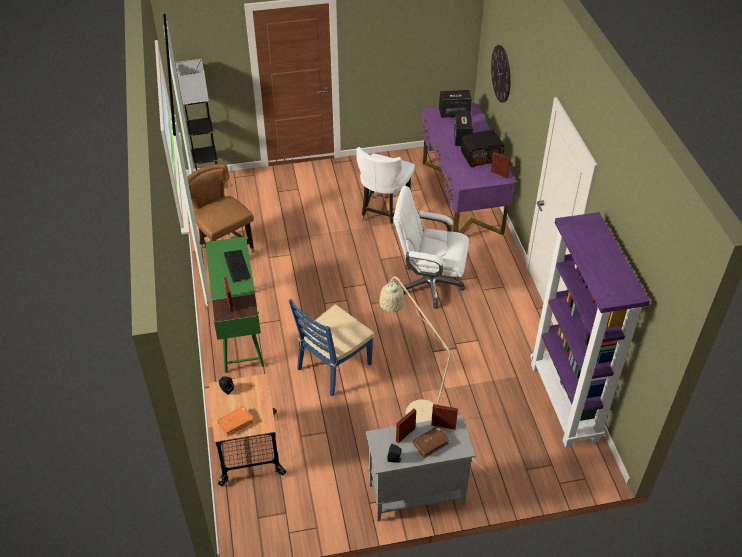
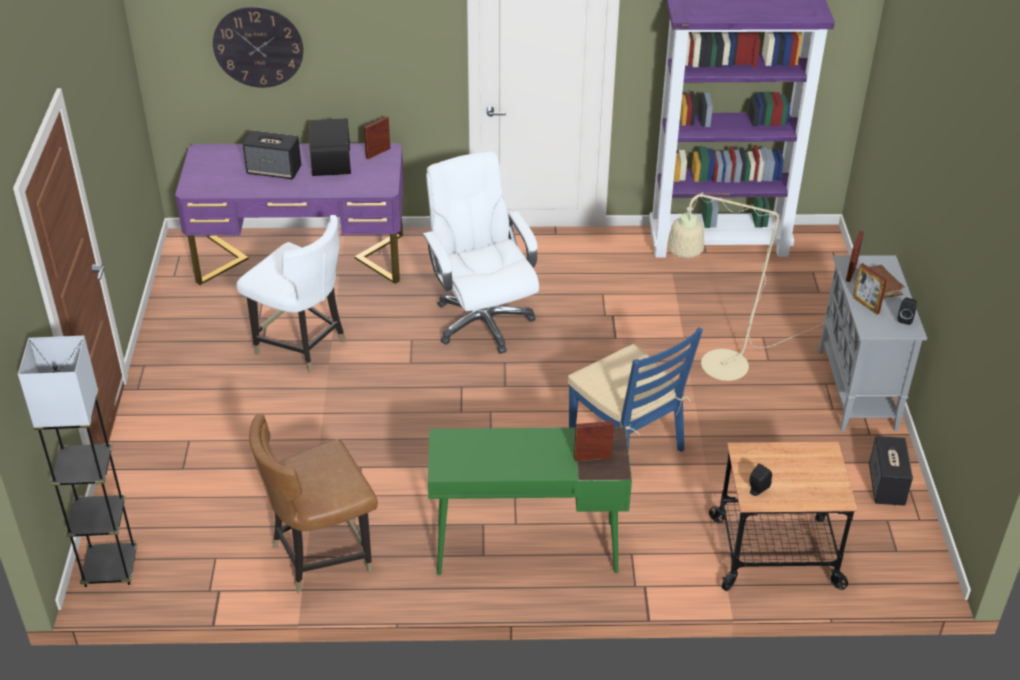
camera: 80 degrees left, 5 degrees down
orange book [218,406,253,437] -> none
keyboard [224,250,251,283] -> none
white office chair [394,186,469,309] -> white office chair turned 135 degrees clockwise [423,151,539,354]
speaker [439,90,472,118] -> speaker moved to [869,436,913,506]

